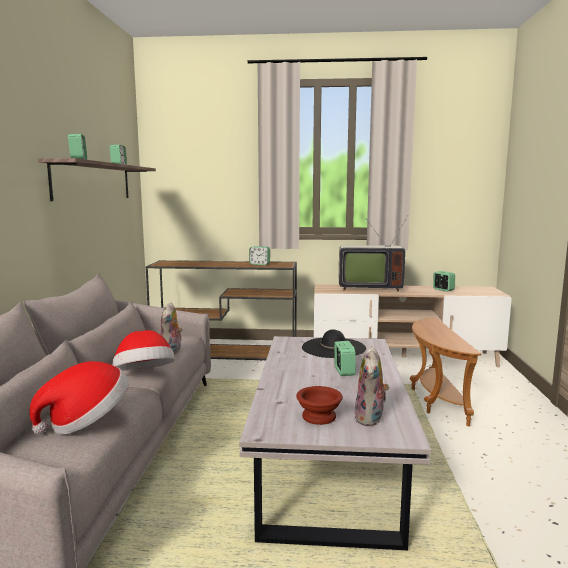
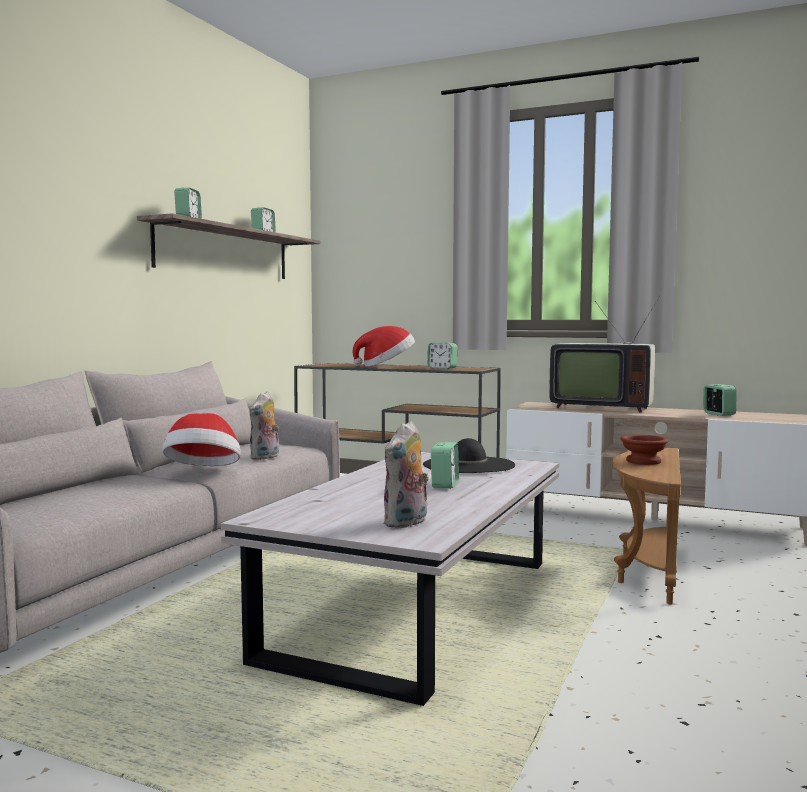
camera: 20 degrees right, 5 degrees down
hat [29,361,129,434] -> hat moved to [353,326,415,367]
brown bowl [296,386,343,425] -> brown bowl moved to [621,435,668,465]

